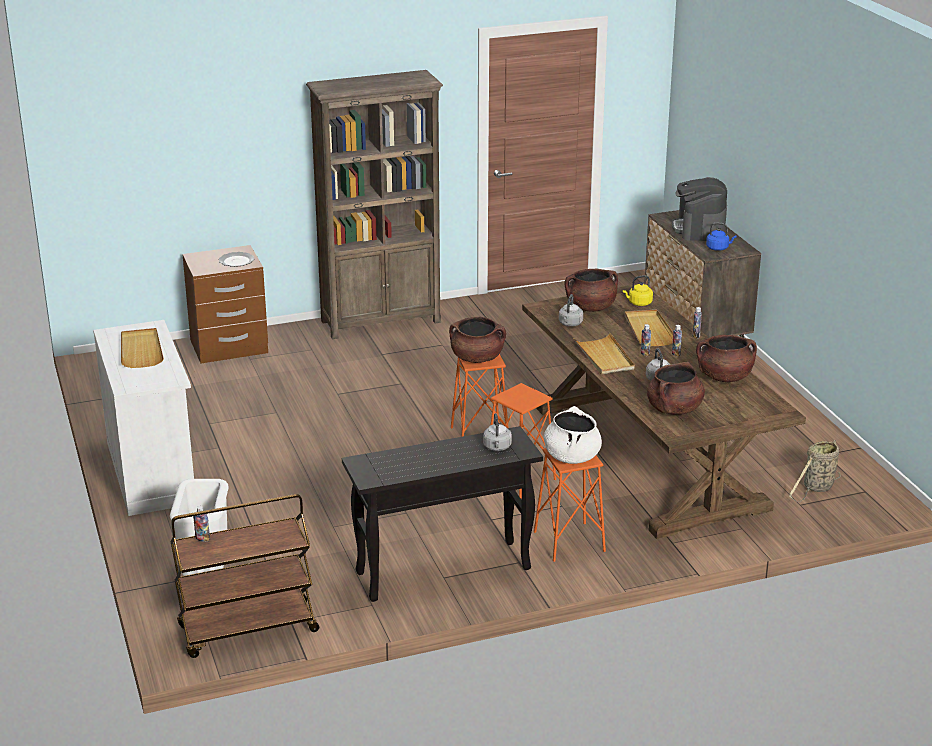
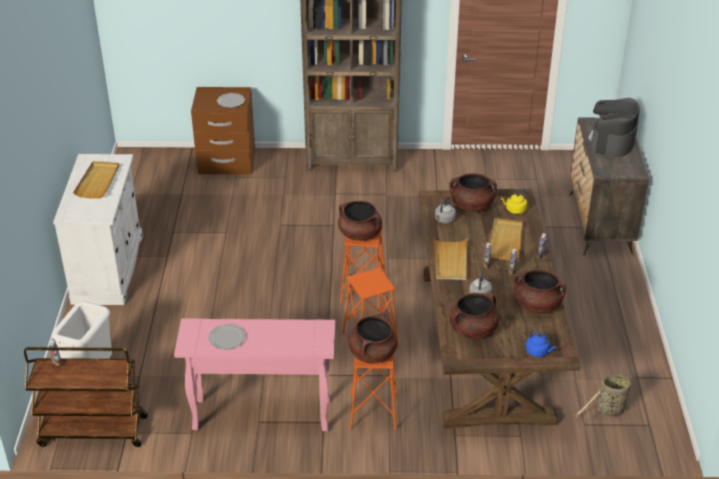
camera: 20 degrees right, 10 degrees up
black console table [342,426,543,602] -> pink console table [174,319,335,432]
grey kettle [483,413,512,451] -> none
white cooking pot [544,406,602,464] -> brown cooking pot [348,313,397,364]
blue kettle [706,223,736,251] -> blue kettle moved to [526,329,556,357]
none -> plate [208,324,246,350]

